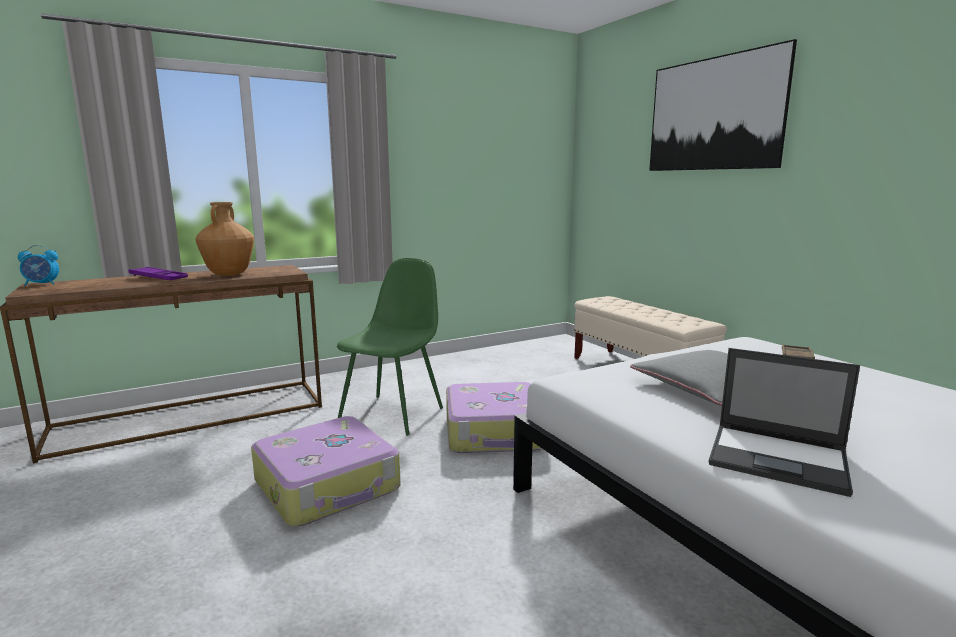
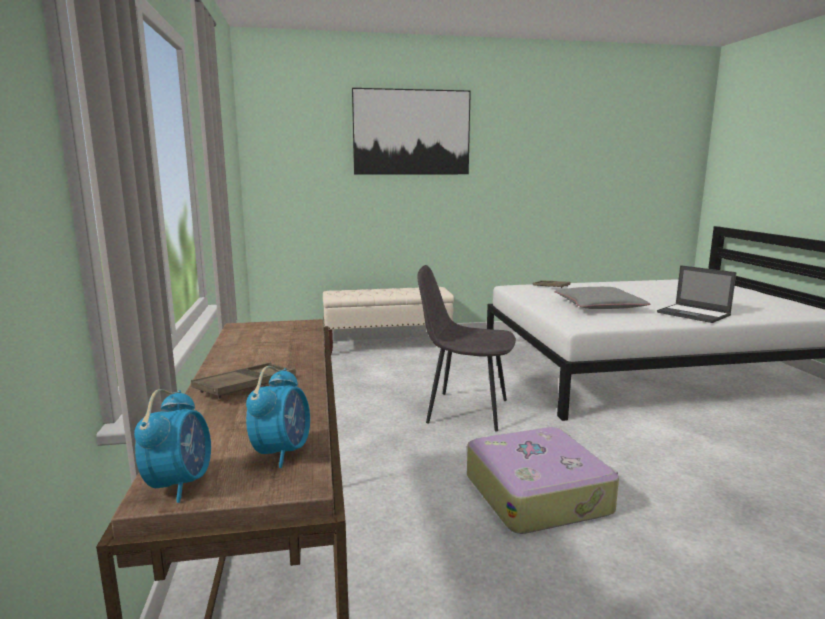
camera: 70 degrees left, 0 degrees up
purple tray [128,267,188,280] -> brown tray [191,362,296,399]
brown vase [196,202,254,276] -> none
green chair [337,258,443,436] -> none
suitcase [446,382,542,453] -> grey chair [417,265,516,432]
laptop [709,348,860,497] -> laptop turned 90 degrees clockwise [657,265,737,323]
none -> alarm clock [246,366,310,468]

